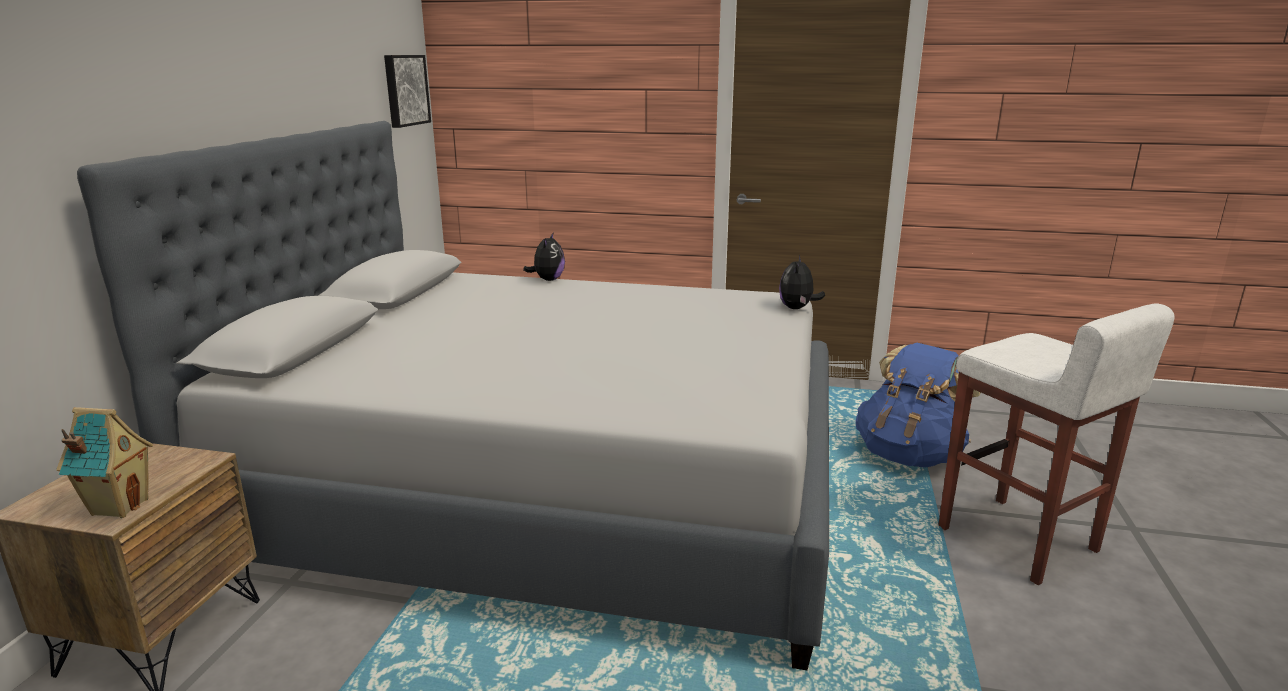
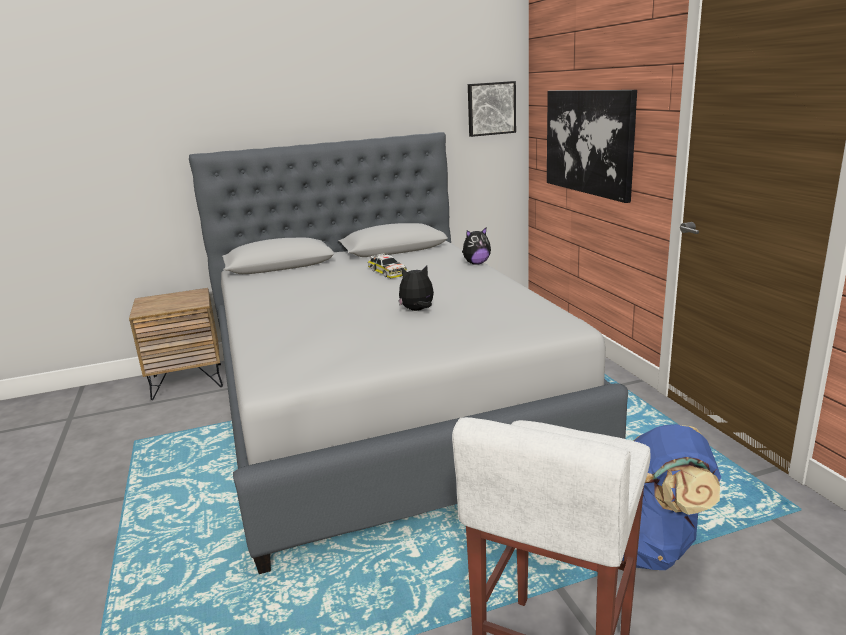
camera: 60 degrees right, 0 degrees up
toy house [56,407,153,518] -> none
plush toy [779,255,825,309] -> plush toy moved to [398,266,434,311]
none -> toy car [368,253,408,278]
none -> picture [547,90,637,203]

